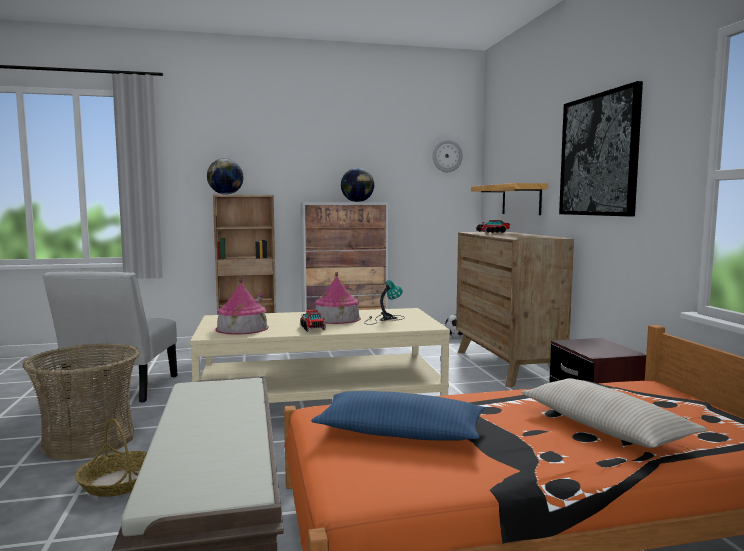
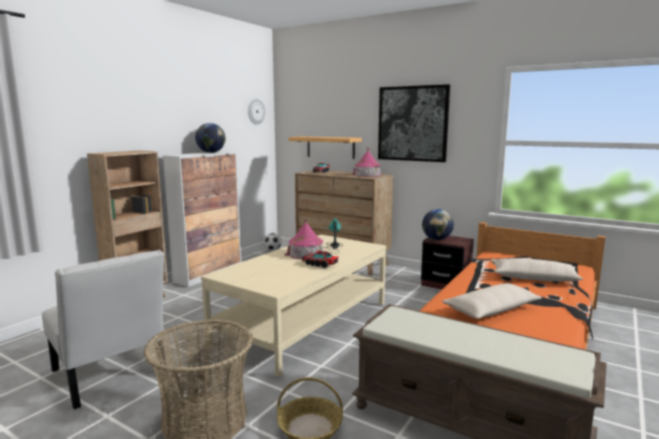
camera: 45 degrees left, 5 degrees up
globe [207,158,244,195] -> globe moved to [422,209,454,240]
toy house [216,278,269,335] -> toy house moved to [351,147,381,177]
blue pillow [311,391,485,441] -> beige pillow [442,283,542,319]

